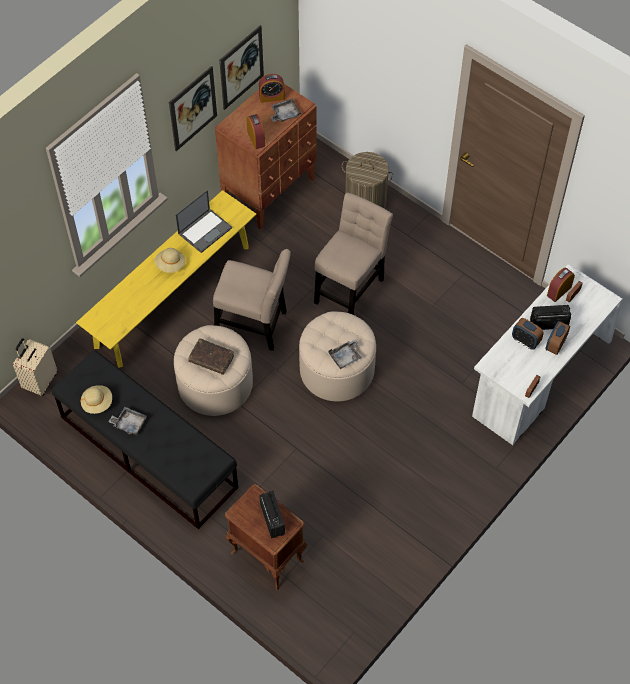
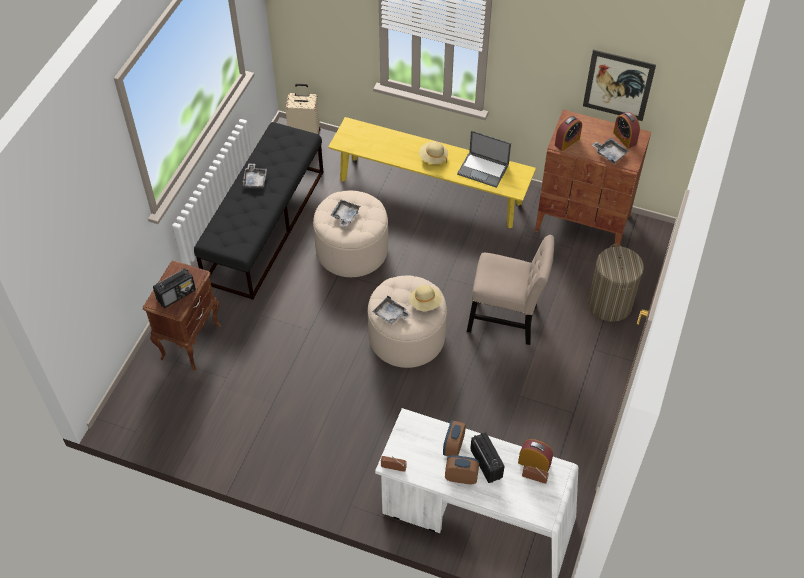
camera: 70 degrees right, 5 degrees down
beige hat [81,385,112,414] -> beige hat moved to [409,285,442,311]
picture [169,66,217,151] -> none
brown book [188,338,234,375] -> grey tray [330,200,361,227]
beige chair [213,249,291,351] -> none

